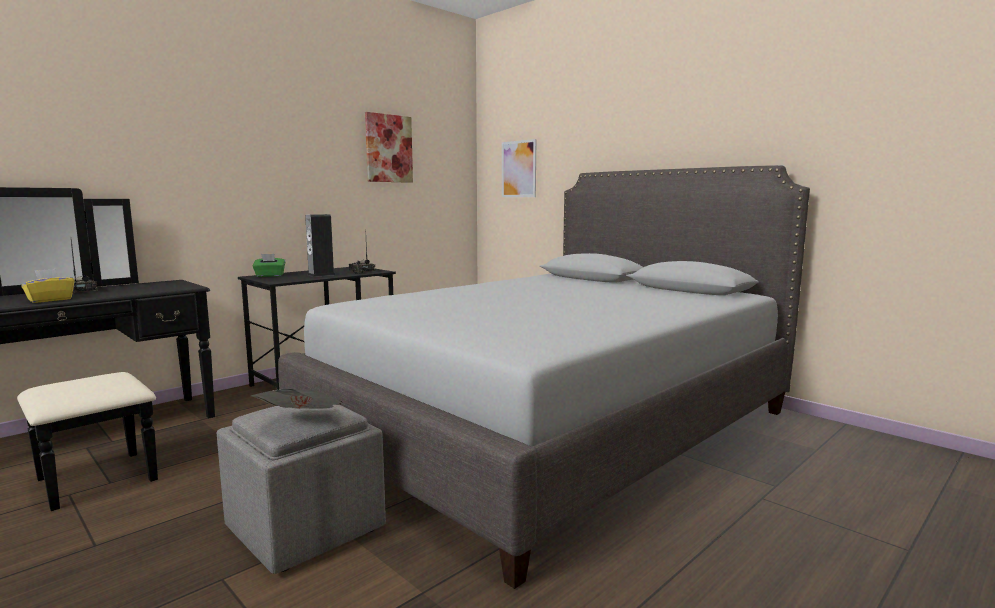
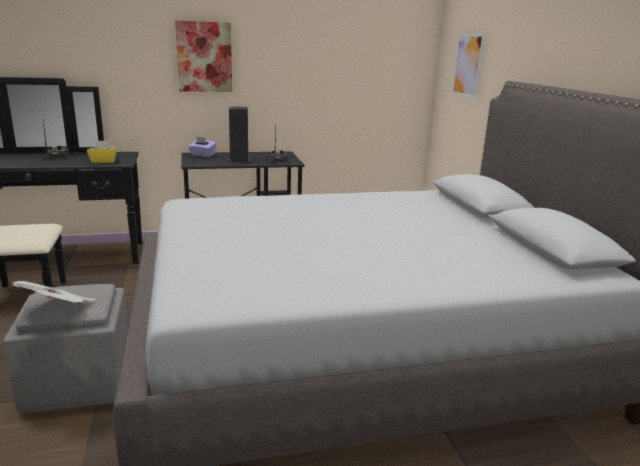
camera: 30 degrees right, 10 degrees up
yellow tissue box [21,269,74,303] -> yellow tissue box moved to [87,140,117,163]
green tissue box [253,254,286,277] -> purple tissue box [188,137,216,157]
picture [365,112,413,183] -> picture moved to [175,20,232,92]

